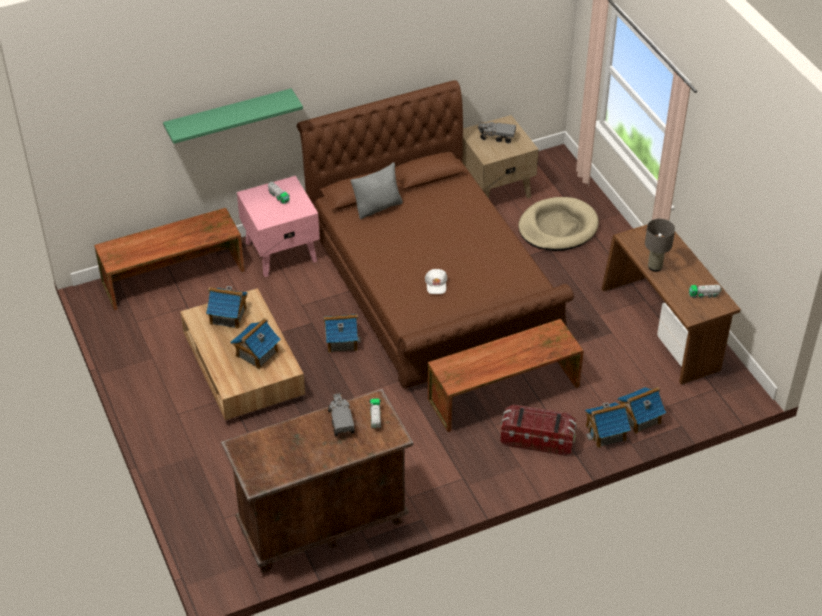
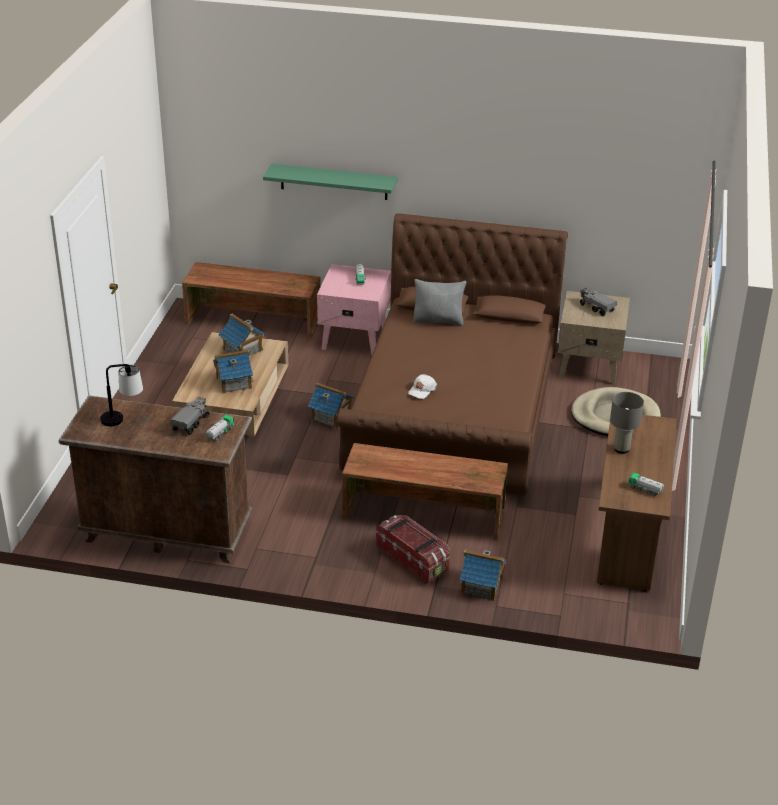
camera: 35 degrees right, 10 degrees down
toy house [618,387,666,434] -> none
none -> table lamp [100,364,143,426]

